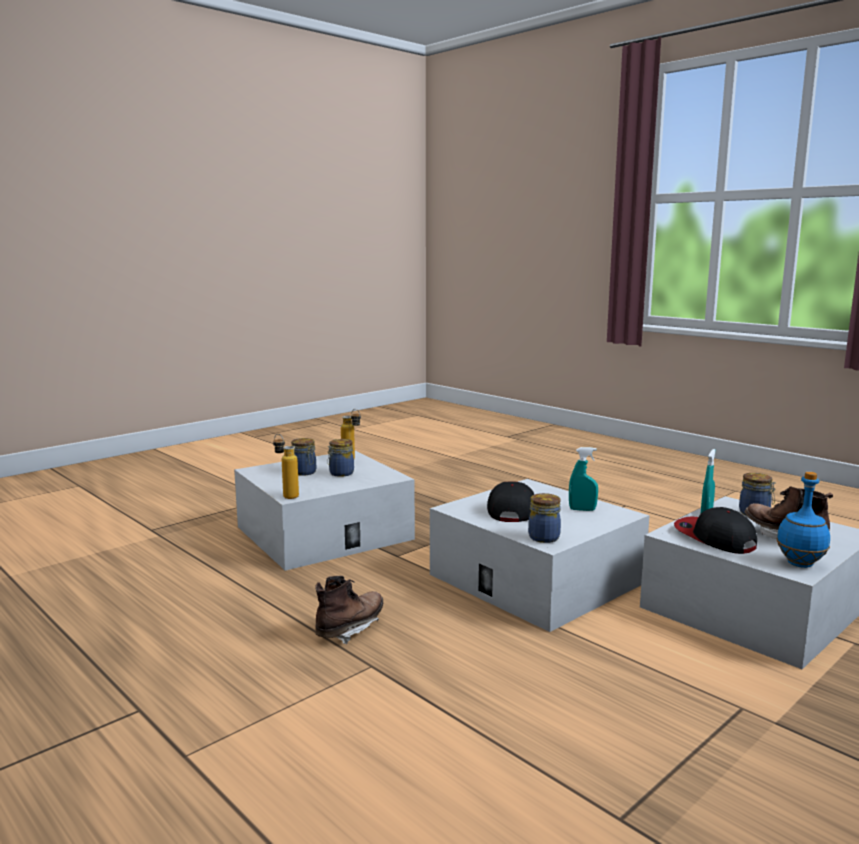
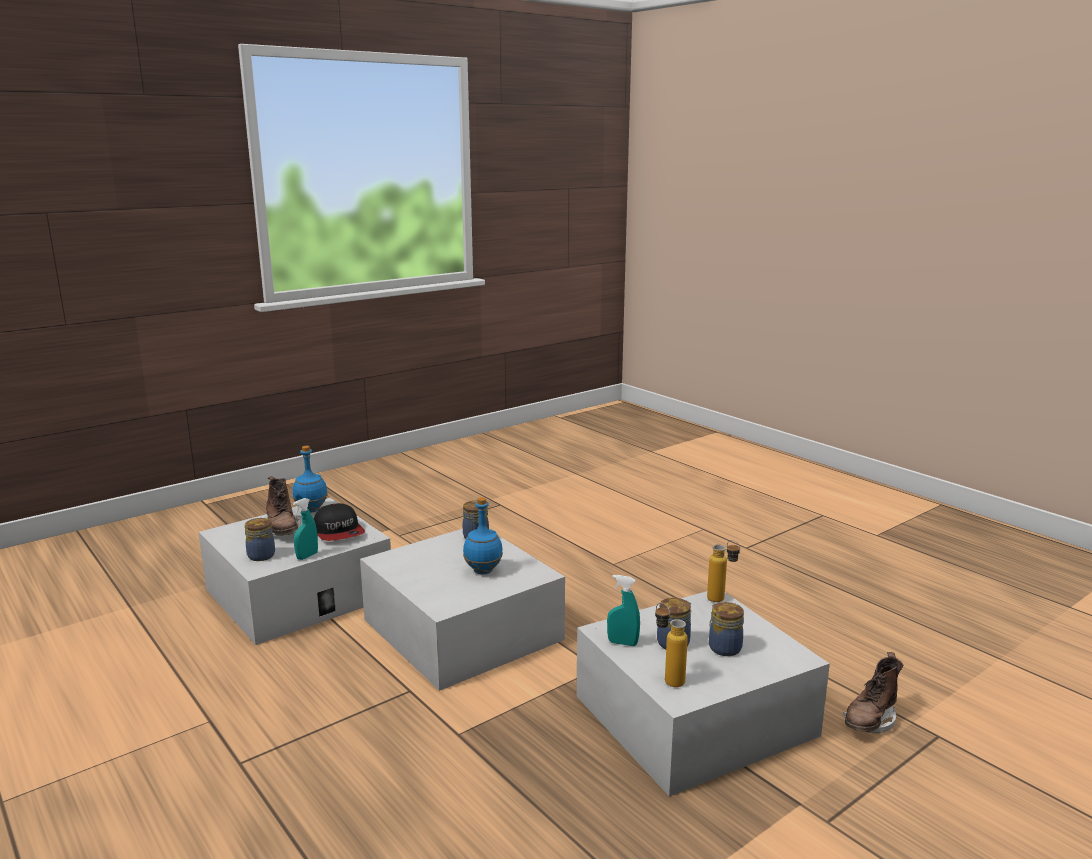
camera: 175 degrees left, 5 degrees up
brown boot [315,576,383,644] -> brown boot moved to [843,652,903,733]
cap [487,481,534,522] -> blue bottle [463,497,503,574]
turquoise spray bottle [569,447,598,511] -> turquoise spray bottle moved to [607,575,640,646]

